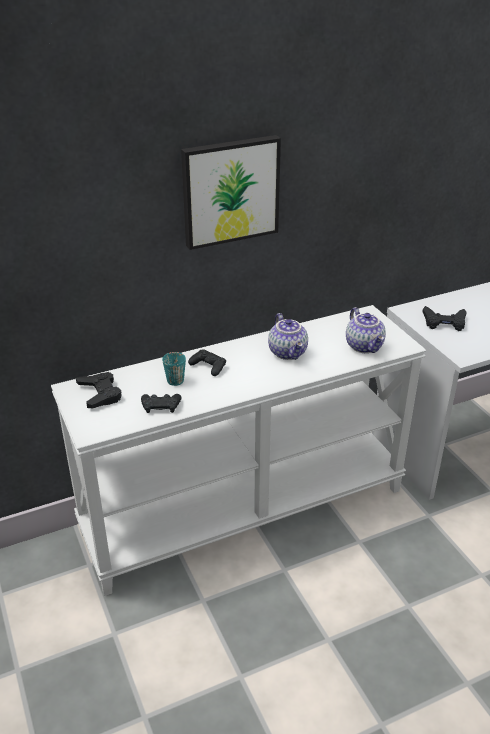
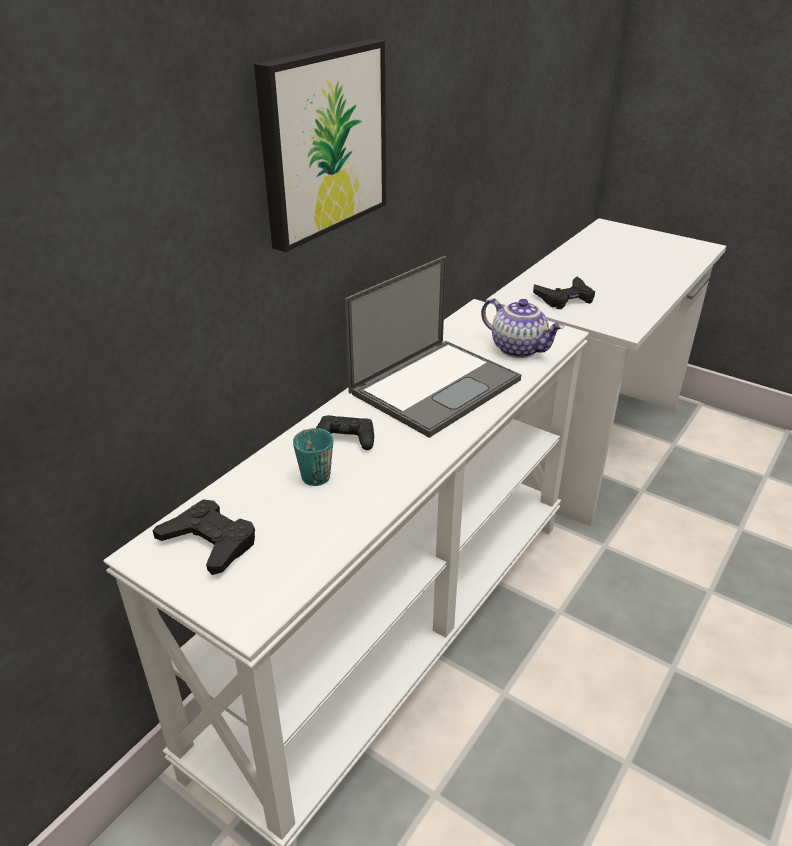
camera: 30 degrees left, 0 degrees up
black game controller [141,394,182,413] -> none
teapot [268,313,308,360] -> laptop [345,256,521,438]

